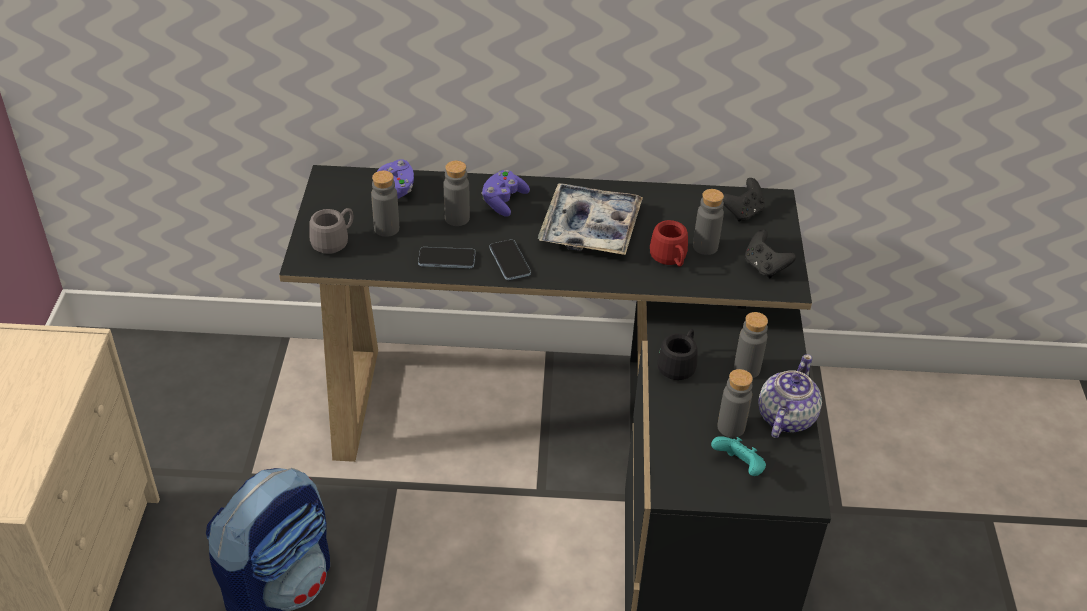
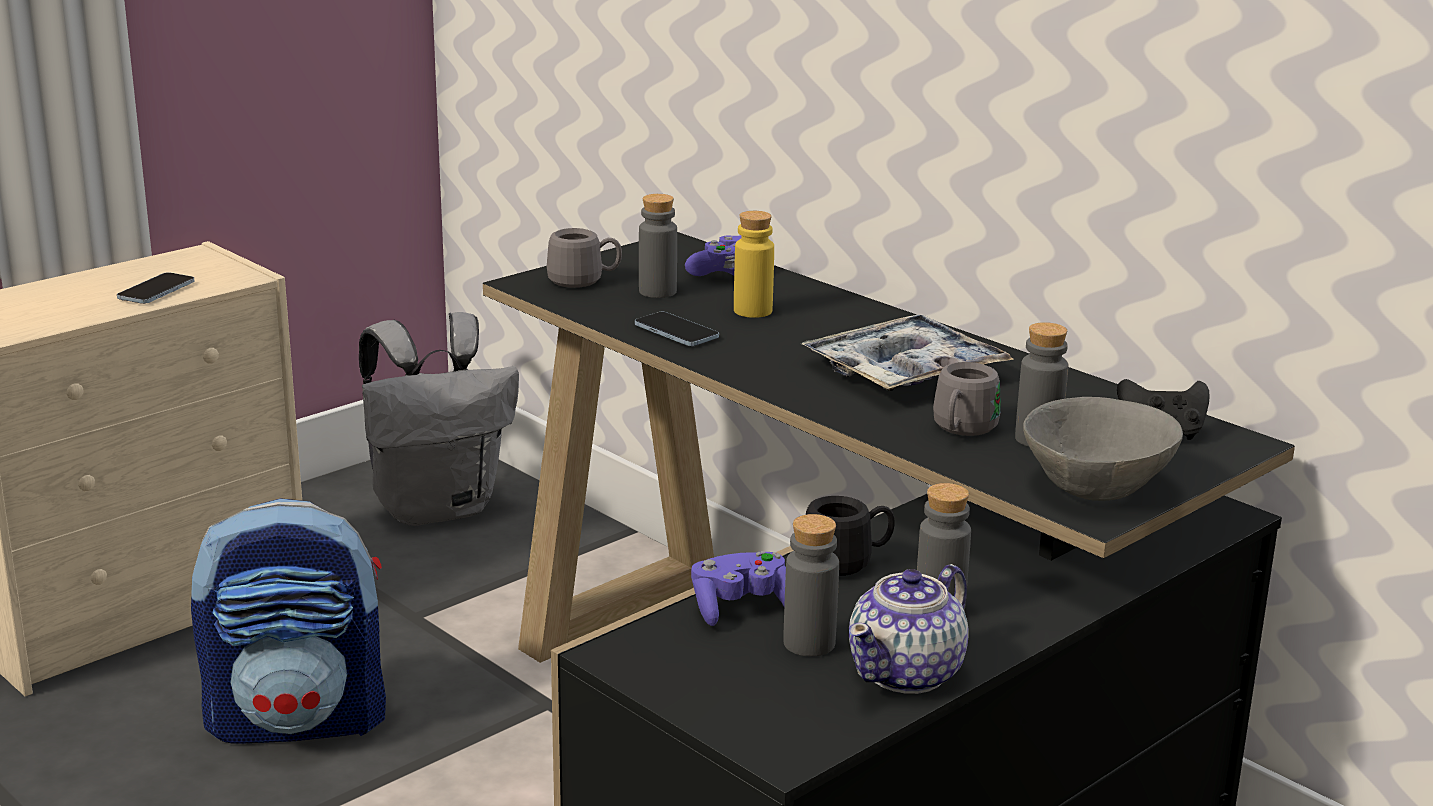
camera: 45 degrees right, 20 degrees down
grey bottle [444,161,470,226] -> yellow bottle [734,211,774,318]
purple game controller [481,170,530,216] -> purple game controller moved to [691,551,786,626]
phone [489,240,531,280] -> phone moved to [117,272,195,304]
red mug [650,220,688,267] -> grey mug [933,362,1001,436]
turquoise game controller [711,436,766,476] -> none
black game controller [745,230,796,278] -> grey bowl [1023,397,1183,501]
teapot [758,354,822,438] -> teapot turned 150 degrees clockwise [849,564,969,694]
none -> grey backpack [359,312,519,526]

